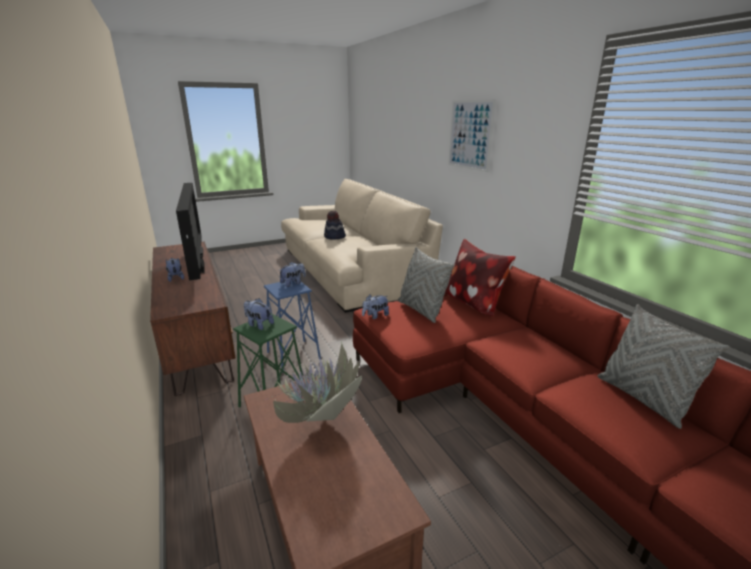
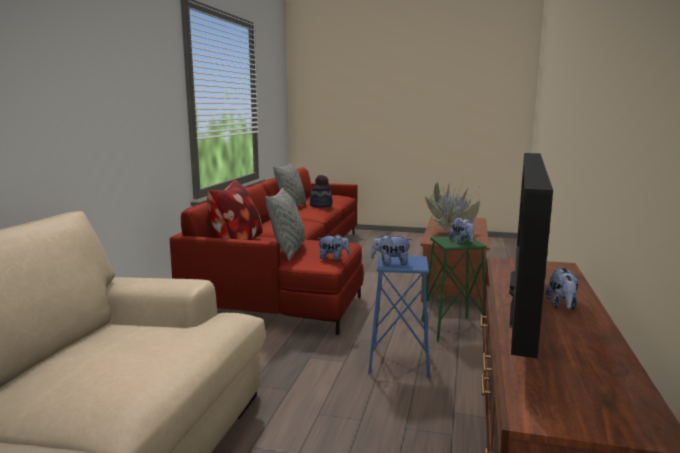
camera: 140 degrees left, 10 degrees down
hat [324,211,346,239] -> hat moved to [310,175,333,208]
picture [448,99,496,172] -> none

